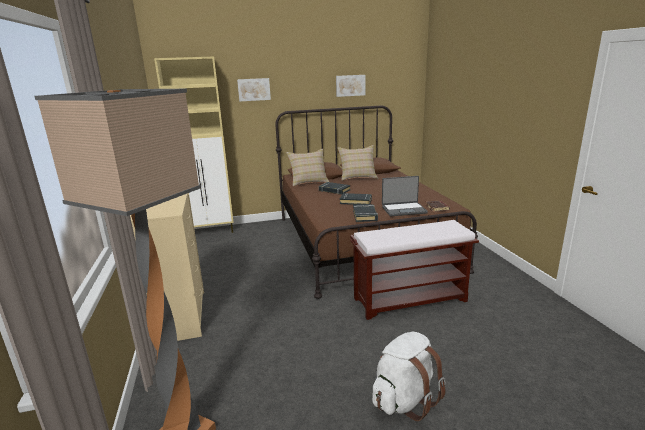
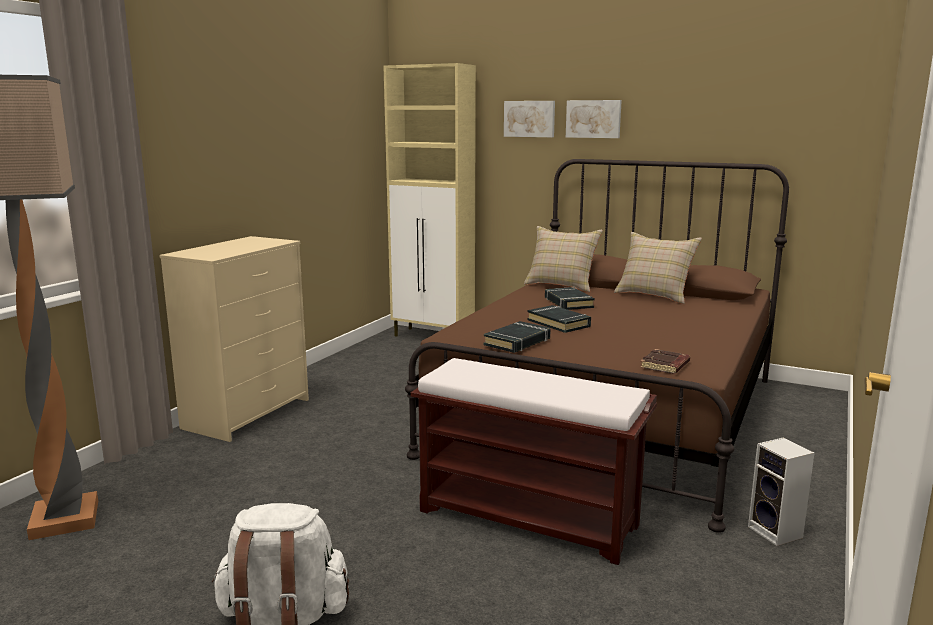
camera: 40 degrees right, 5 degrees down
picture [336,75,365,97] -> picture moved to [566,100,622,138]
laptop [382,176,428,216] -> none
none -> speaker [748,437,814,546]

